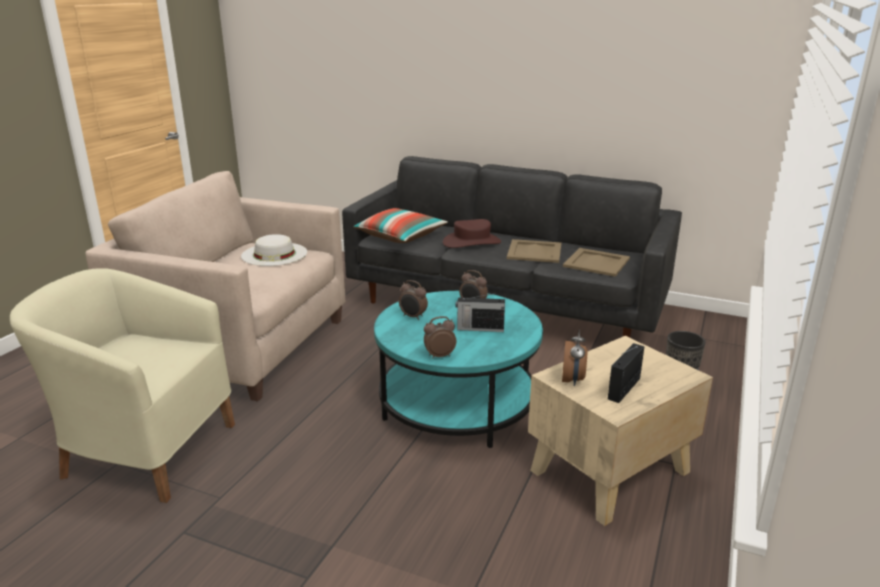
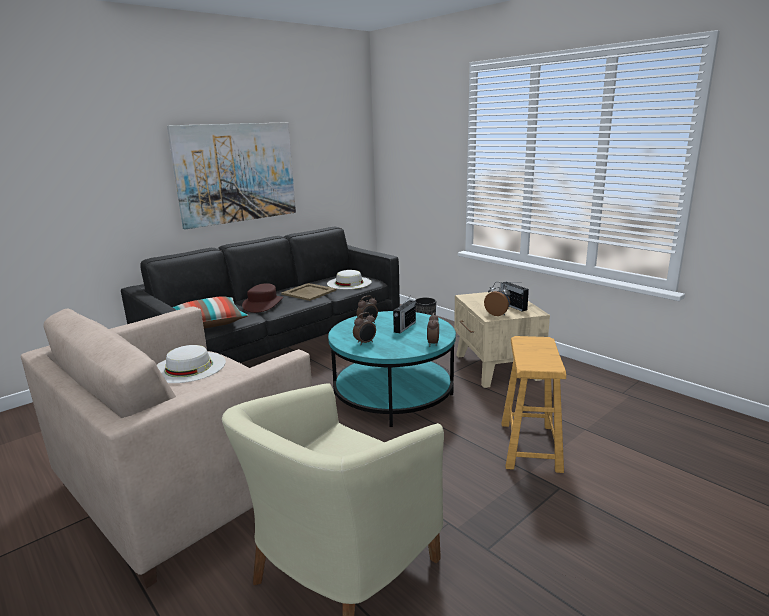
camera: 65 degrees left, 5 degrees down
beige tray [563,248,630,277] -> white hat [327,270,371,289]
none -> picture [167,122,296,230]
none -> brown stool [501,336,566,473]

